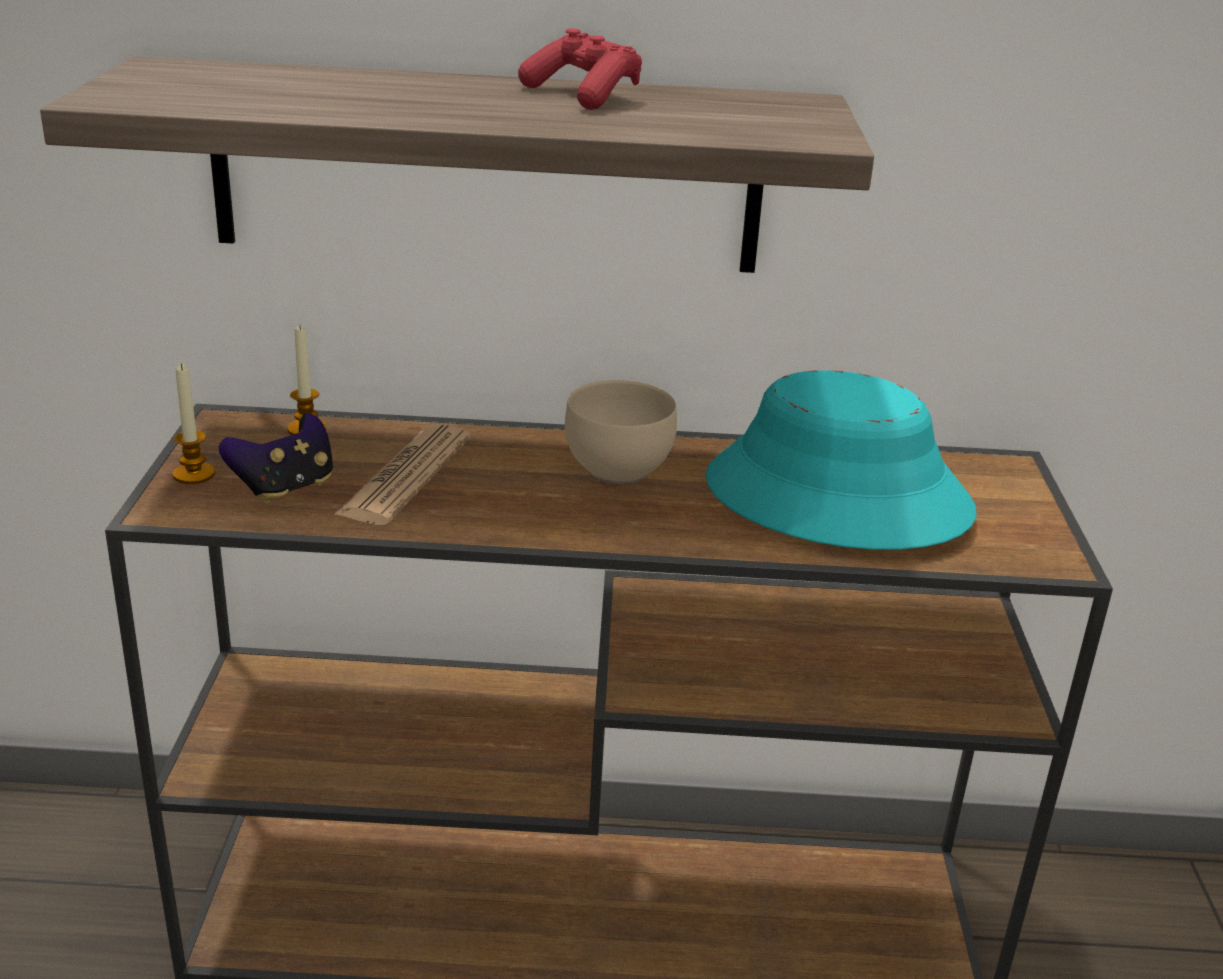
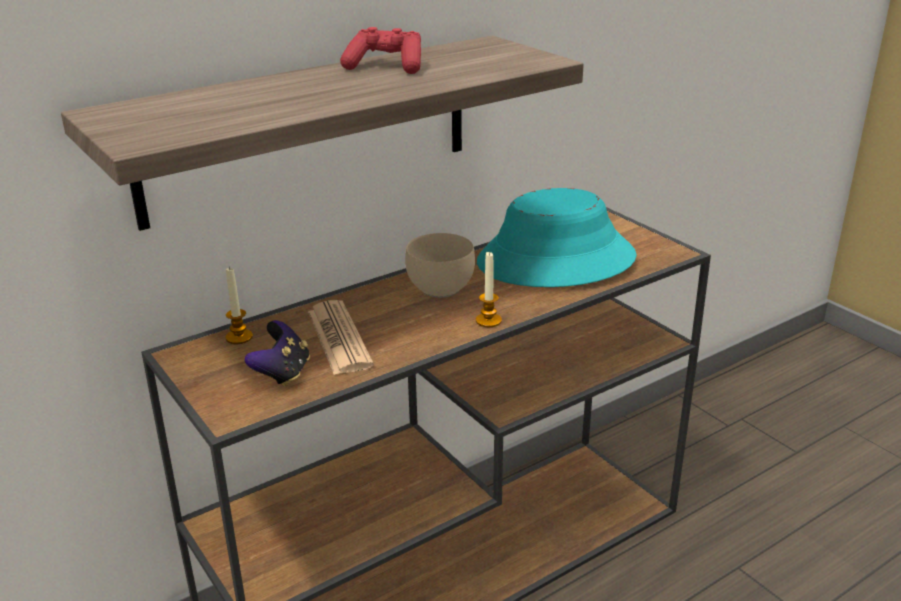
camera: 35 degrees left, 0 degrees up
candle [173,363,215,484] -> candle moved to [476,251,502,327]

